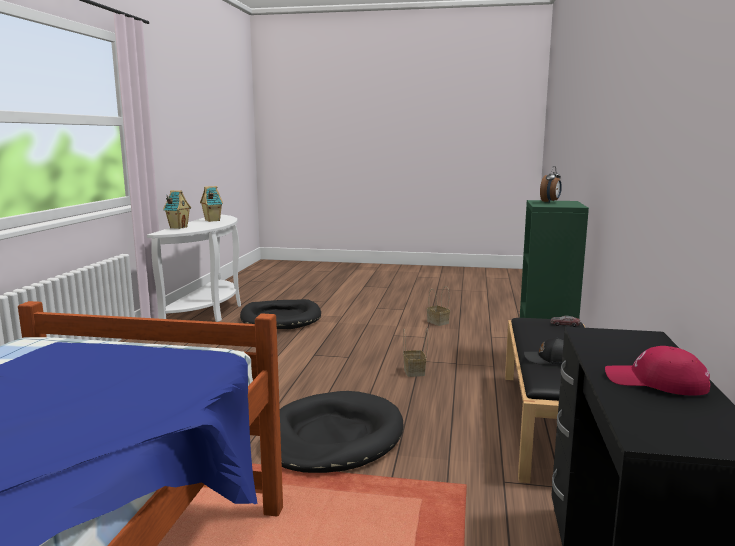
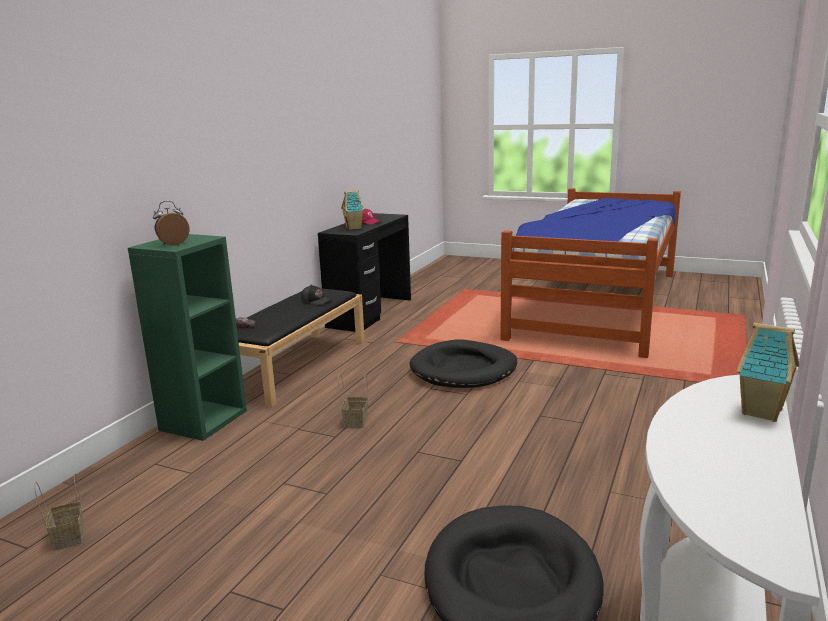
camera: 165 degrees left, 5 degrees up
toy house [200,186,223,222] -> toy house moved to [341,190,365,230]
basket [427,286,450,326] -> basket moved to [34,473,85,550]

